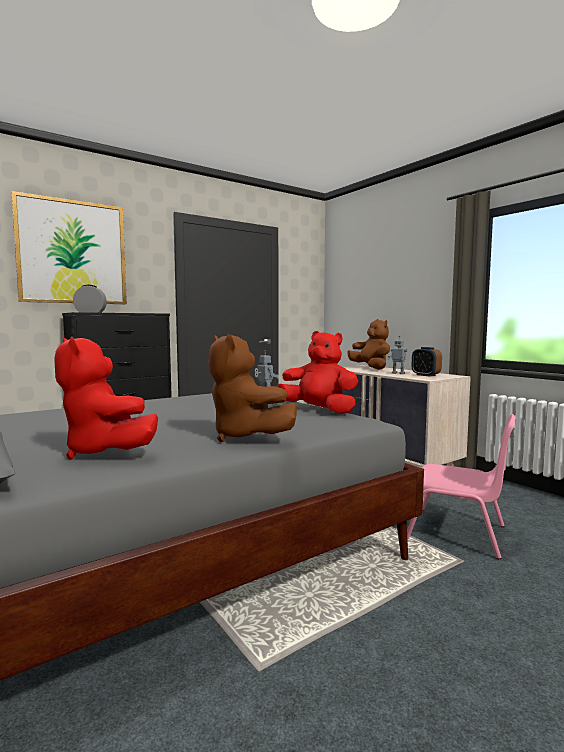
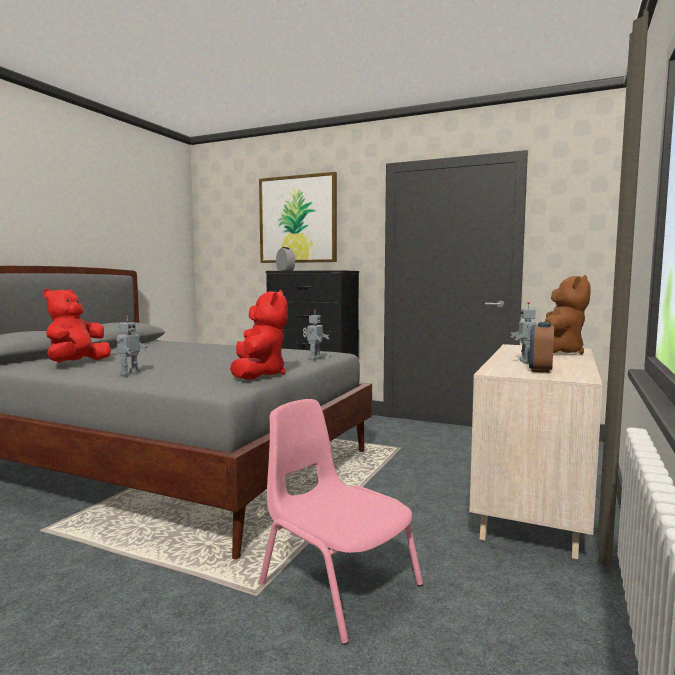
camera: 60 degrees right, 0 degrees up
brown plush toy [208,334,297,442] -> toy robot [116,316,148,376]
pink chair [407,414,516,559] -> pink chair turned 135 degrees clockwise [259,399,423,645]

